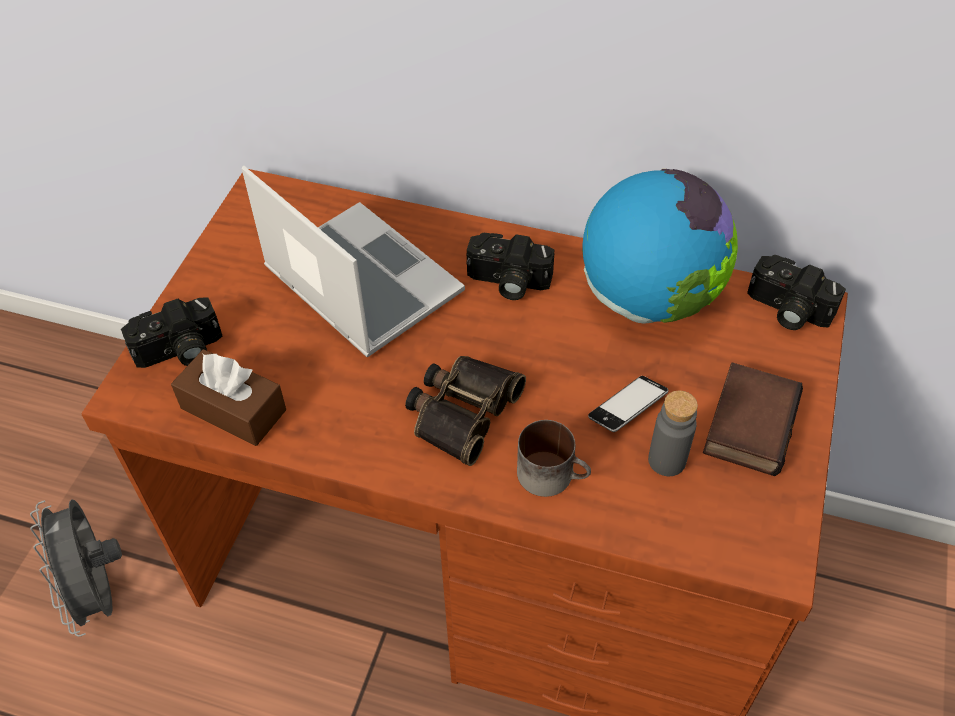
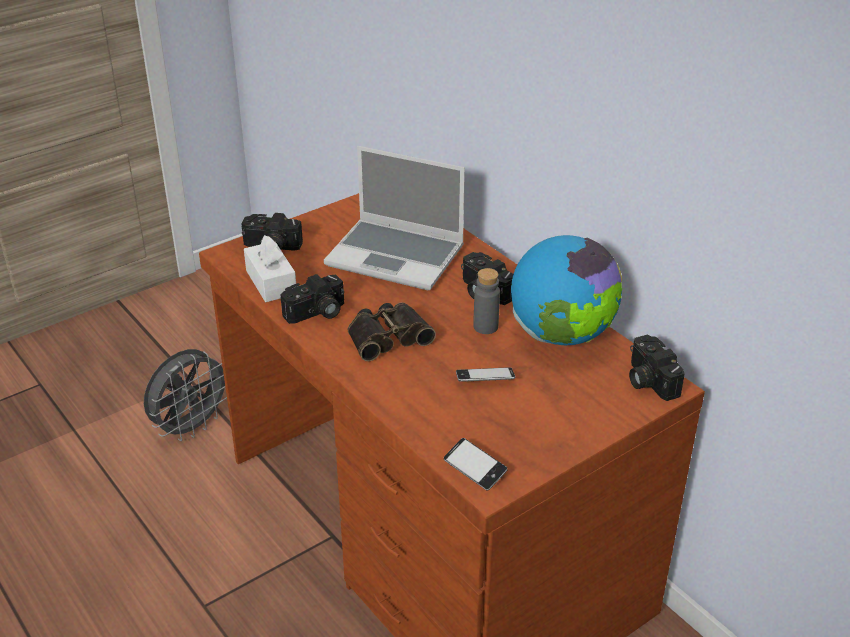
camera: 35 degrees right, 15 degrees down
grey fan [30,499,122,637] -> grey fan turned 150 degrees counterclockwise [144,349,227,441]
brown tissue box [171,349,286,446] -> white tissue box [244,235,296,302]
laptop [242,166,465,358] -> laptop turned 120 degrees clockwise [324,146,465,290]
mug [517,420,591,497] -> none
grey bottle [648,391,698,476] -> grey bottle moved to [473,268,500,334]
book [703,363,803,476] -> none
none -> camera [280,274,344,324]
none -> phone [444,438,508,490]

